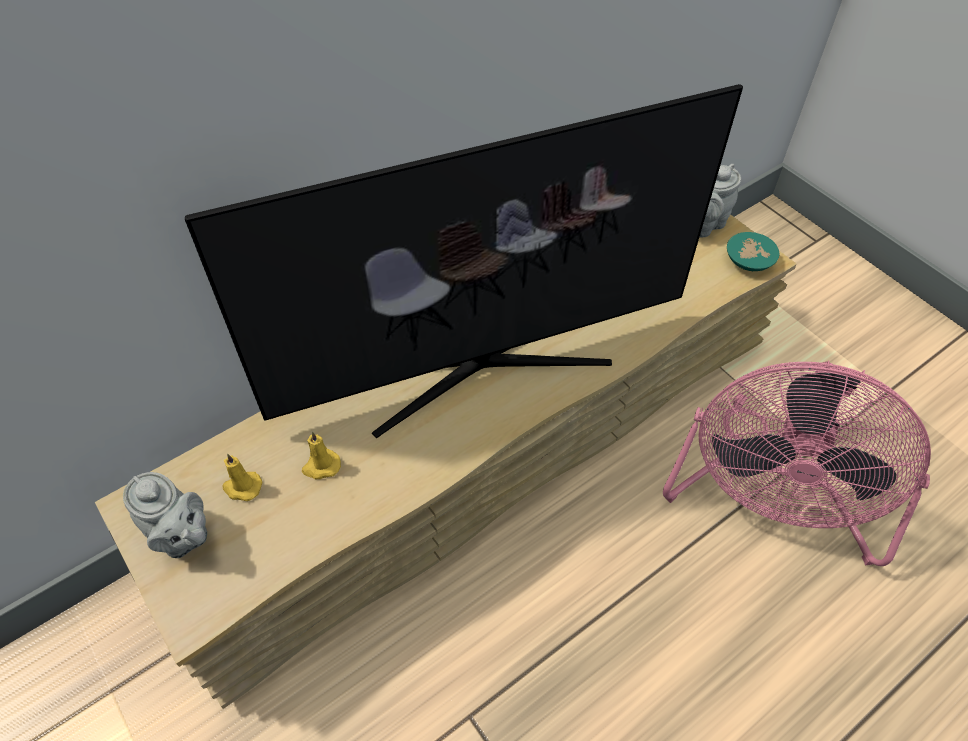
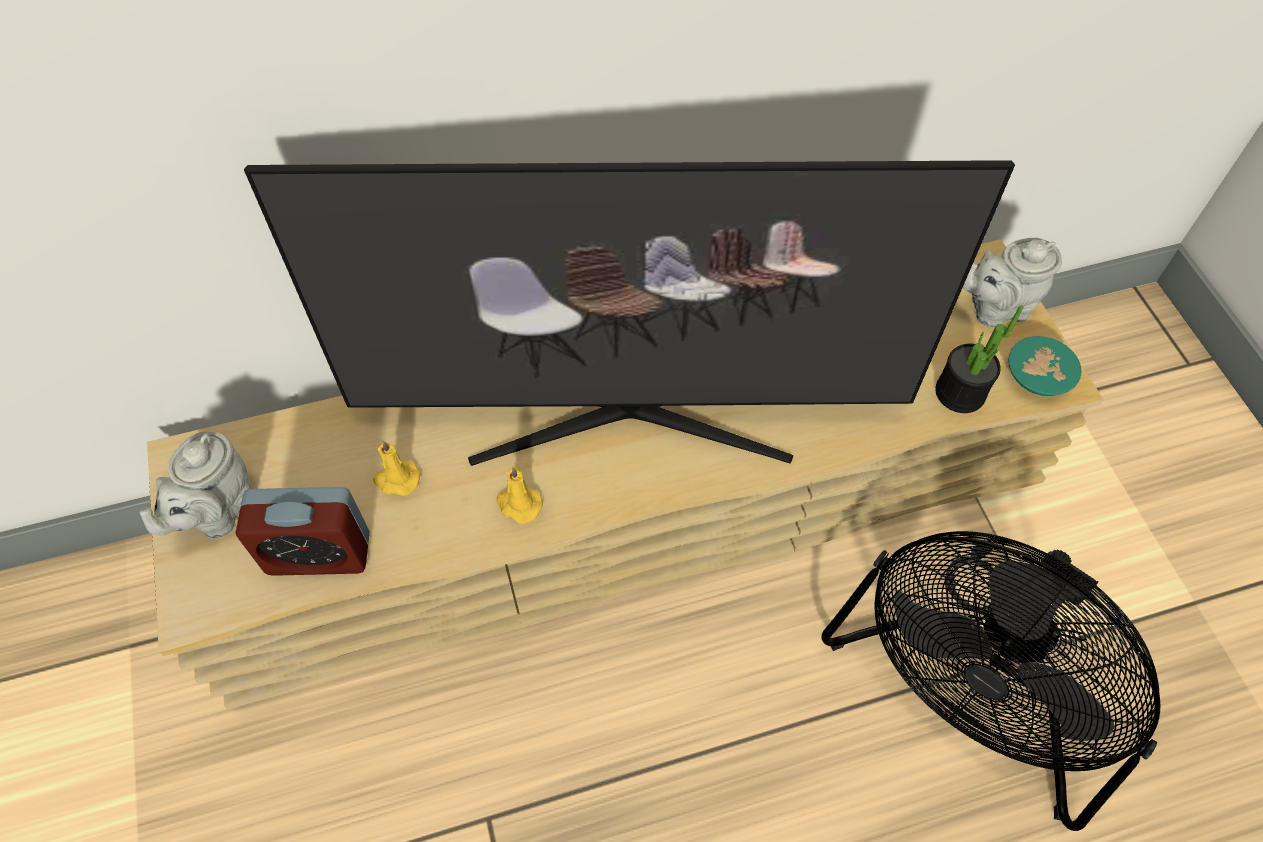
camera: 20 degrees right, 5 degrees up
grey teapot [123,472,207,558] -> grey teapot turned 60 degrees clockwise [139,431,251,538]
yellow candle [223,454,262,501] -> yellow candle moved to [497,467,543,524]
pink fan [663,360,931,566] -> black fan [821,531,1160,831]
none -> alarm clock [236,487,370,576]
none -> potted plant [936,305,1023,413]

